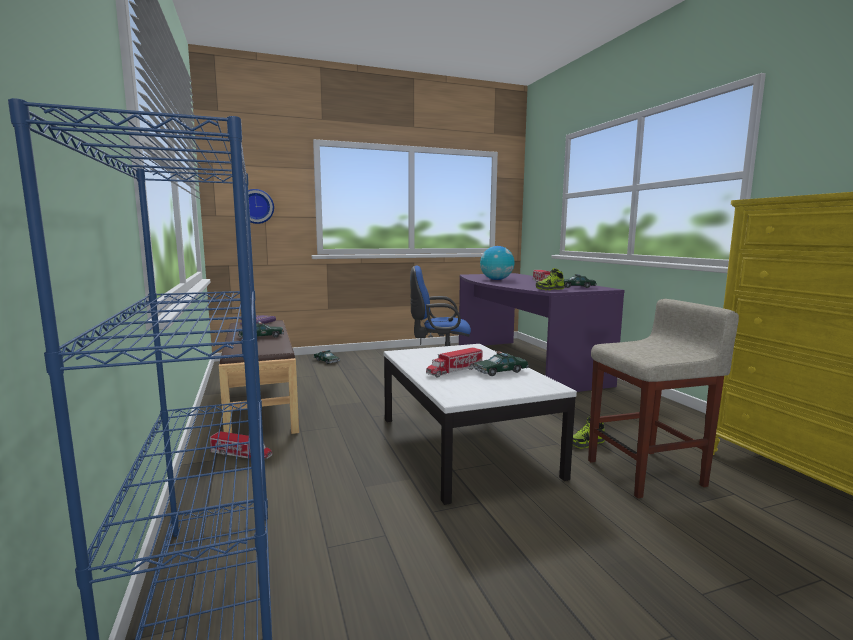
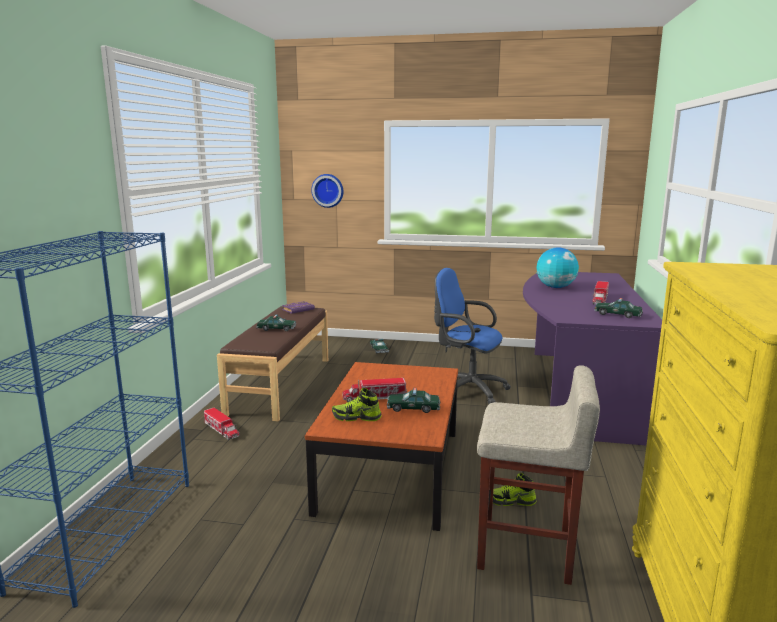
camera: 30 degrees right, 5 degrees up
white coffee table [384,344,577,505] -> brown coffee table [305,362,458,531]
shoe [536,268,564,290] -> shoe moved to [332,388,382,421]

